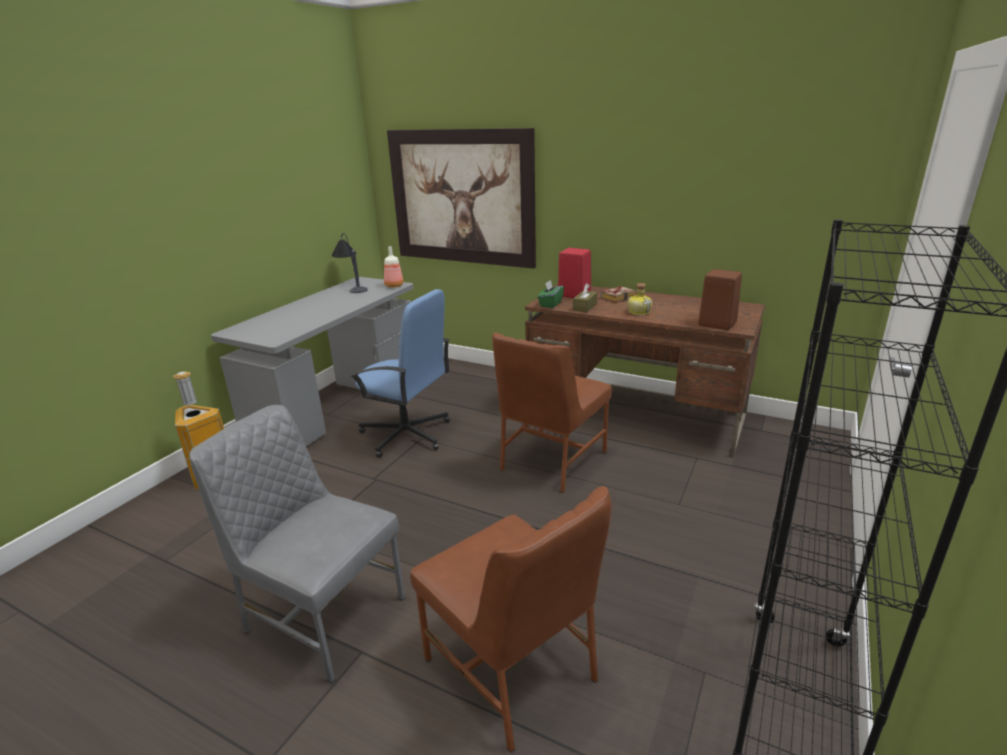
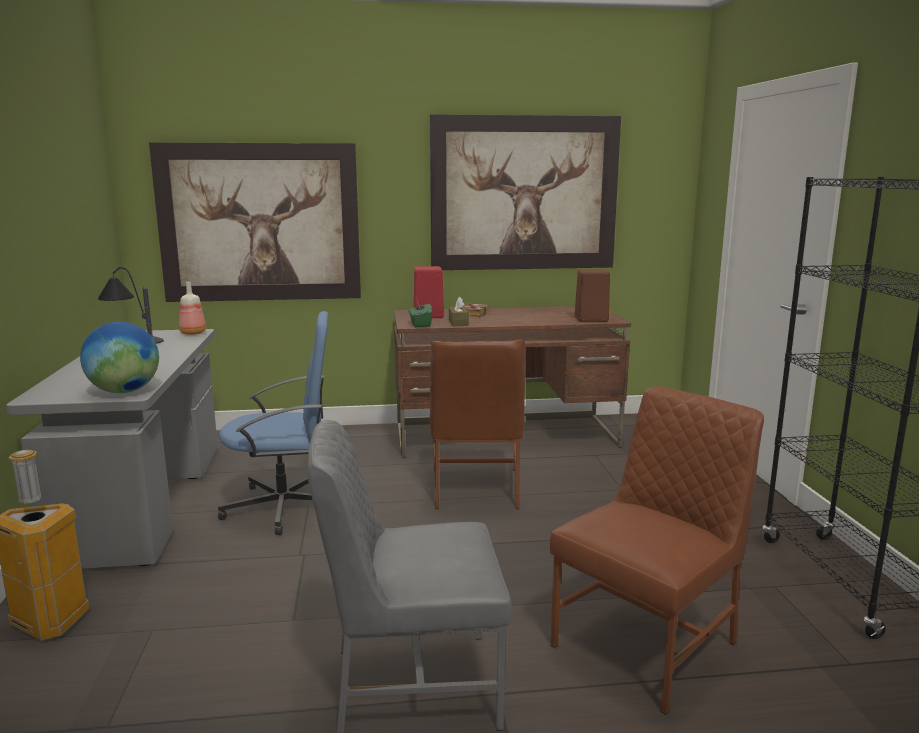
camera: 35 degrees left, 10 degrees down
brown chair [410,486,612,753] -> brown chair turned 60 degrees counterclockwise [550,386,764,715]
bottle [628,283,652,315] -> none
none -> globe [80,322,159,393]
none -> picture [430,114,621,270]

